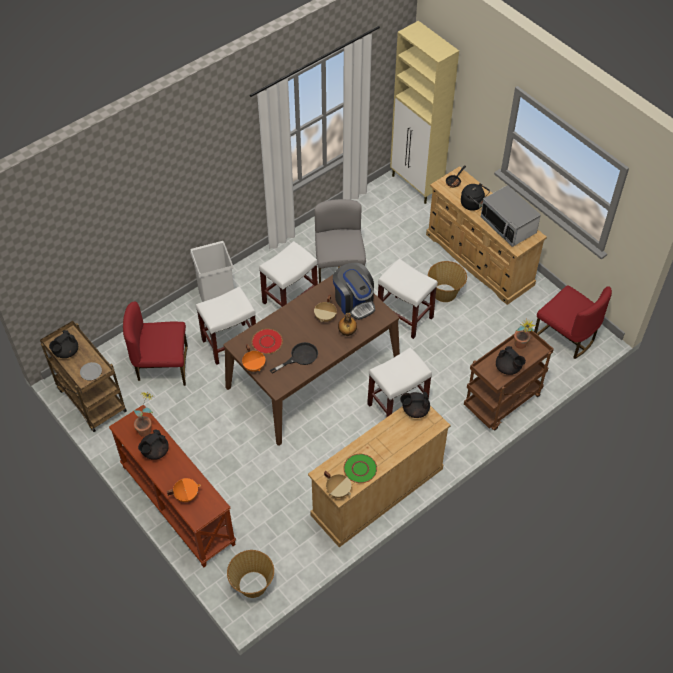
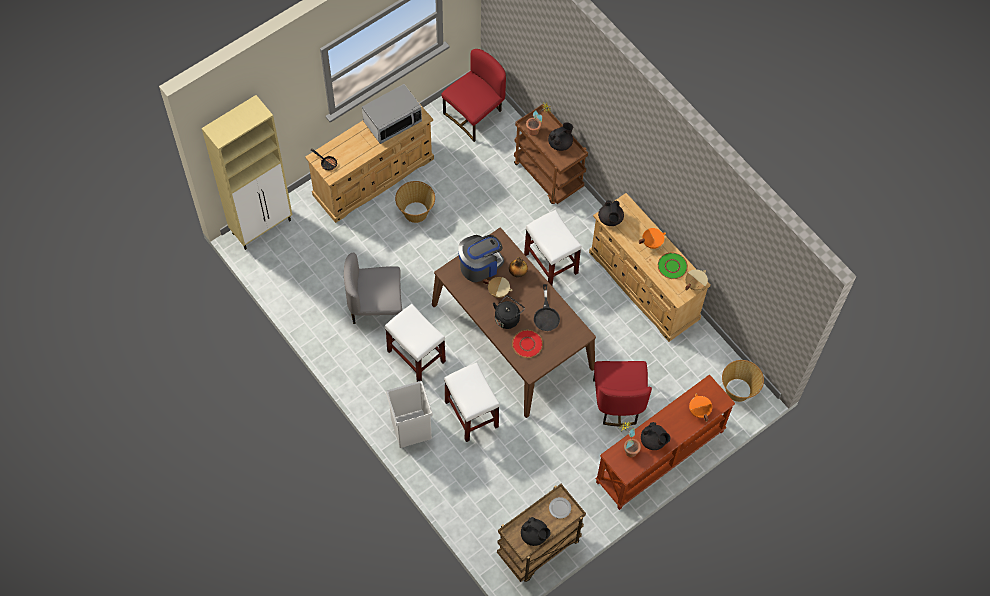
camera: 90 degrees left, 10 degrees up
red chair [123,301,188,386] -> red chair moved to [593,361,652,426]
orange cooking pot [242,344,266,372] -> orange cooking pot moved to [639,228,666,249]
black frying pan [270,342,318,374] -> black frying pan turned 150 degrees counterclockwise [534,284,560,331]
white stool [378,258,438,339] -> none
black kettle [461,183,490,211] -> black kettle moved to [493,295,525,329]

